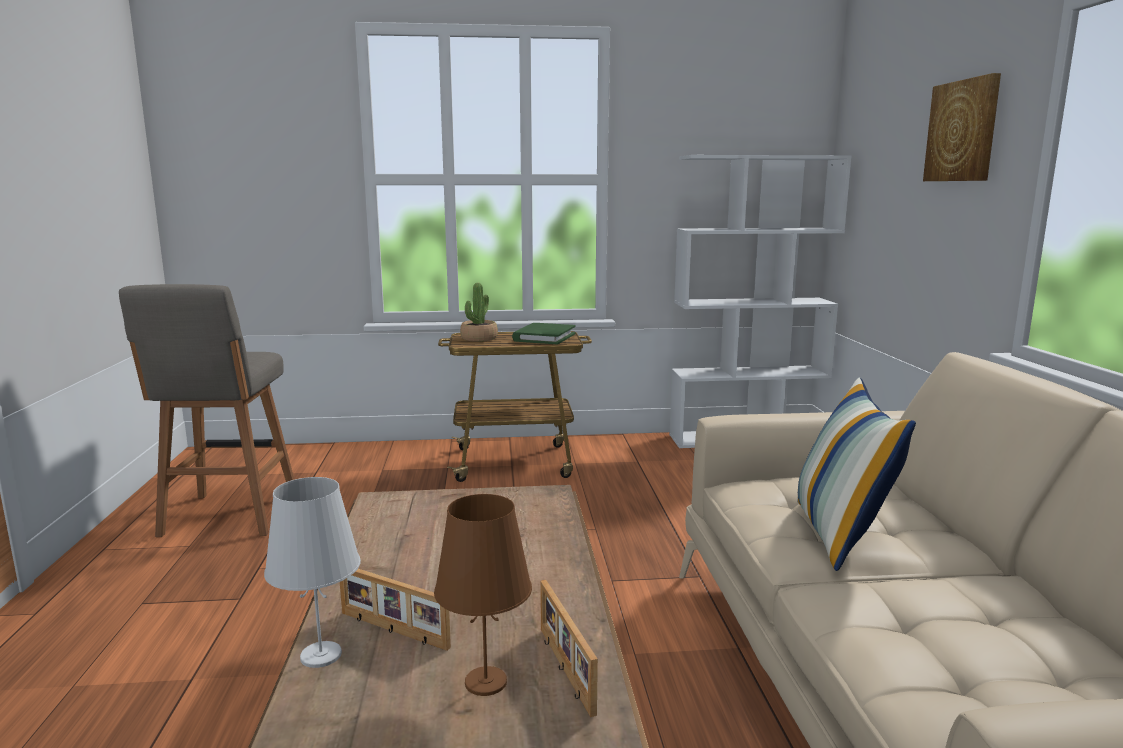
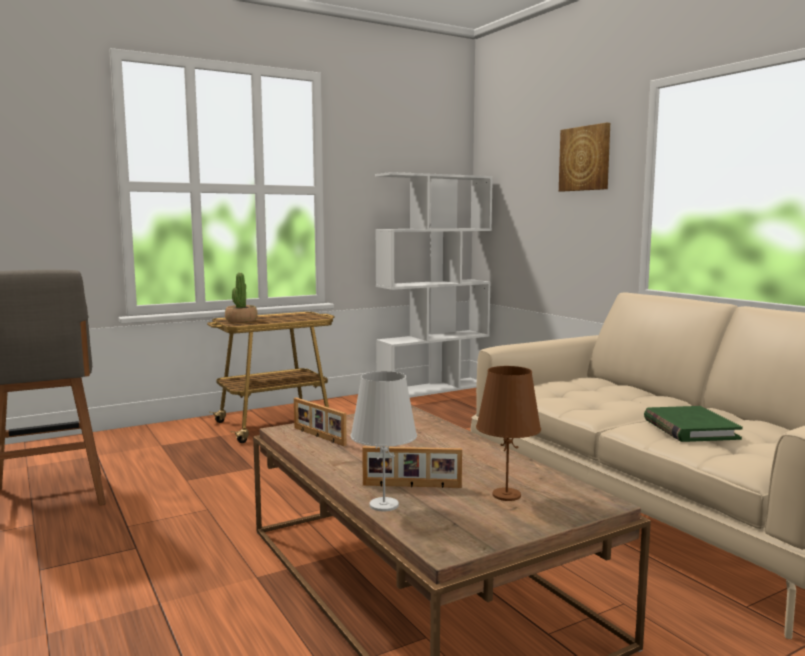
camera: 25 degrees left, 5 degrees down
green book [512,323,575,345] -> green book moved to [644,406,743,442]
picture frame [540,580,598,717] -> picture frame moved to [294,398,347,446]
pillow [797,377,916,571] -> none

